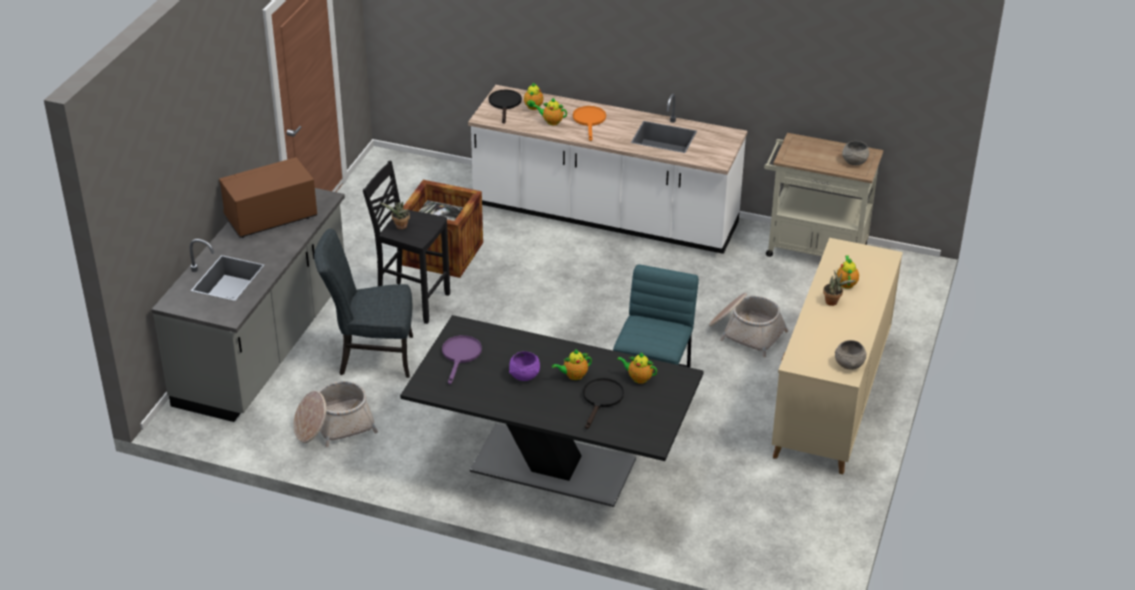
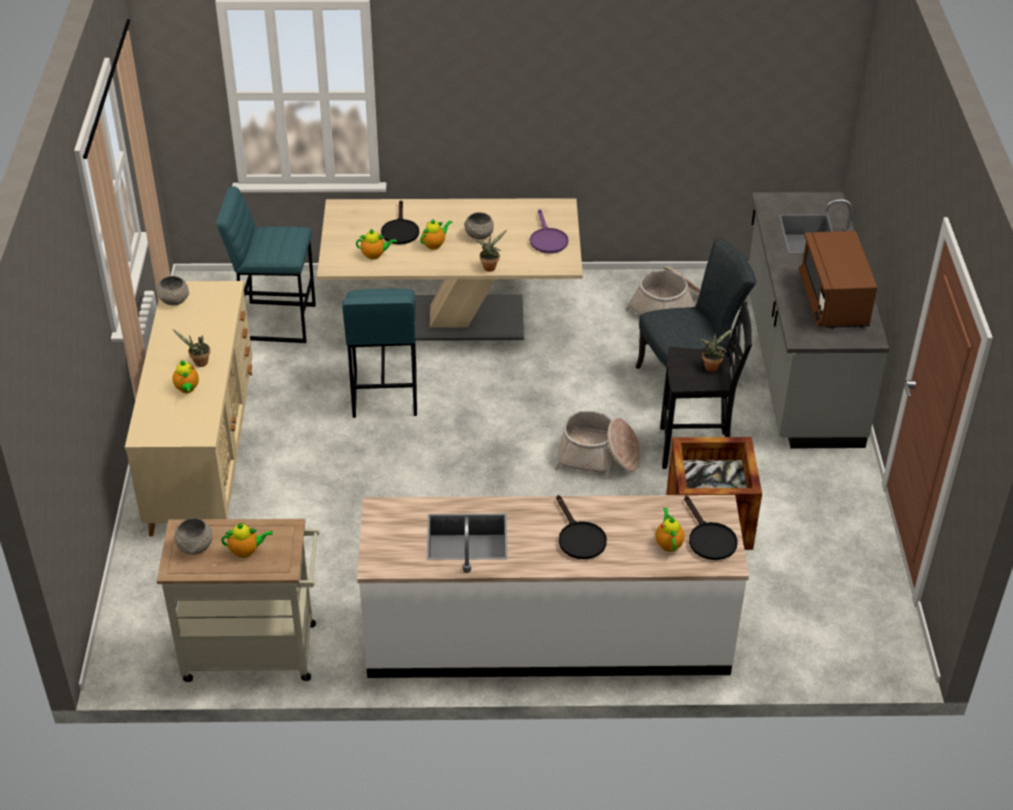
camera: 160 degrees right, 5 degrees up
brown microwave [219,157,317,238] -> brown microwave turned 135 degrees clockwise [799,231,877,329]
black dining table [400,315,704,507] -> beige dining table [317,198,583,341]
purple bowl [509,351,540,381] -> grey bowl [464,212,494,240]
teapot [533,98,567,125] -> teapot moved to [221,523,273,558]
orange frying pan [573,106,606,141] -> black frying pan [556,495,607,559]
basket [709,293,788,357] -> basket moved to [554,411,641,479]
none -> turquoise stool [216,186,316,343]
none -> potted plant [475,230,507,272]

